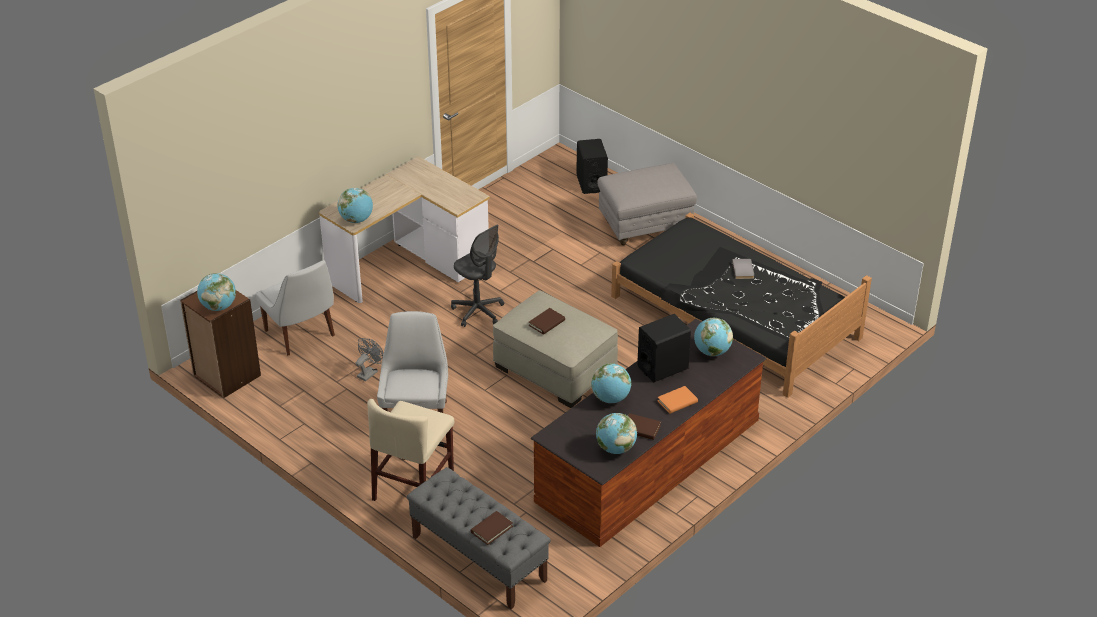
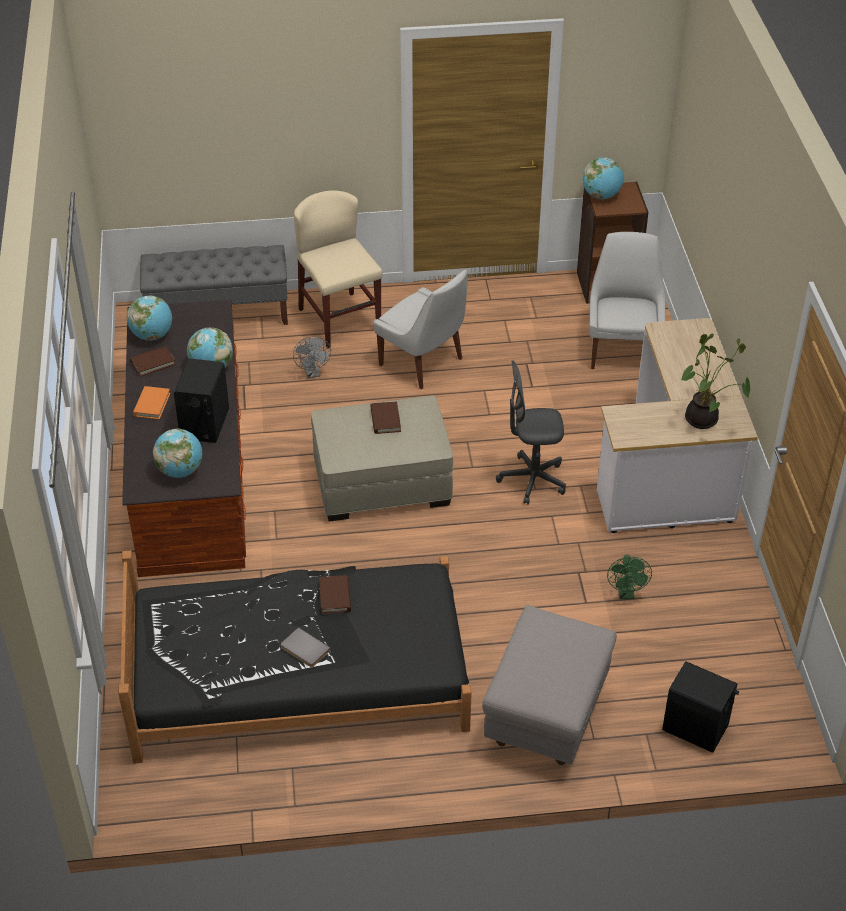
camera: 130 degrees right, 5 degrees up
white chair [255,260,335,355] -> white chair turned 90 degrees clockwise [590,232,665,369]
globe [338,188,373,223] -> none
grey fan [355,338,383,382] -> grey fan moved to [293,336,331,378]
brown book [471,511,513,545] -> brown book moved to [319,575,351,614]
none -> green fan [607,555,652,599]
none -> potted plant [681,334,750,429]

